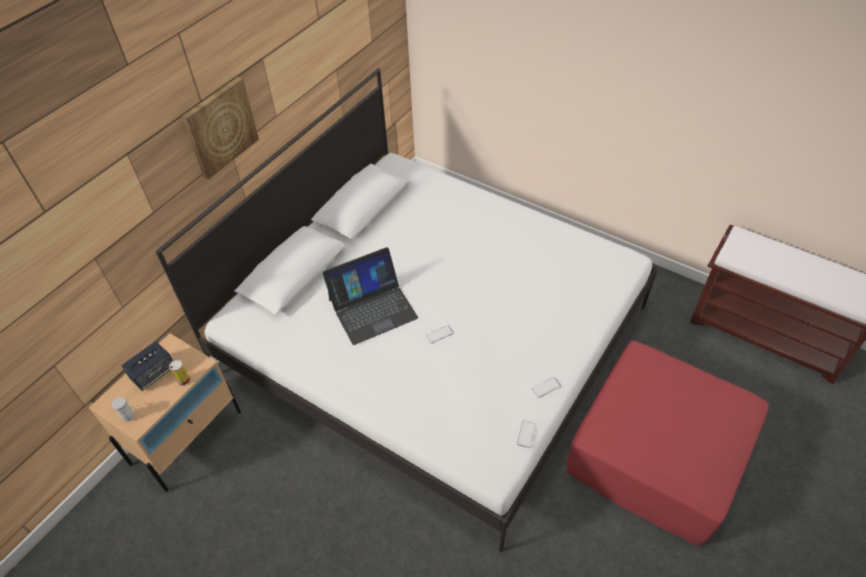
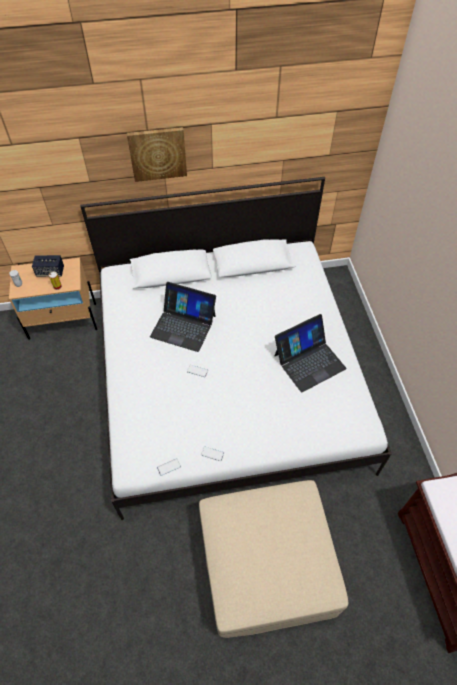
camera: 45 degrees right, 5 degrees up
red ottoman [565,341,769,546] -> beige ottoman [199,480,348,638]
none -> laptop [274,314,347,392]

